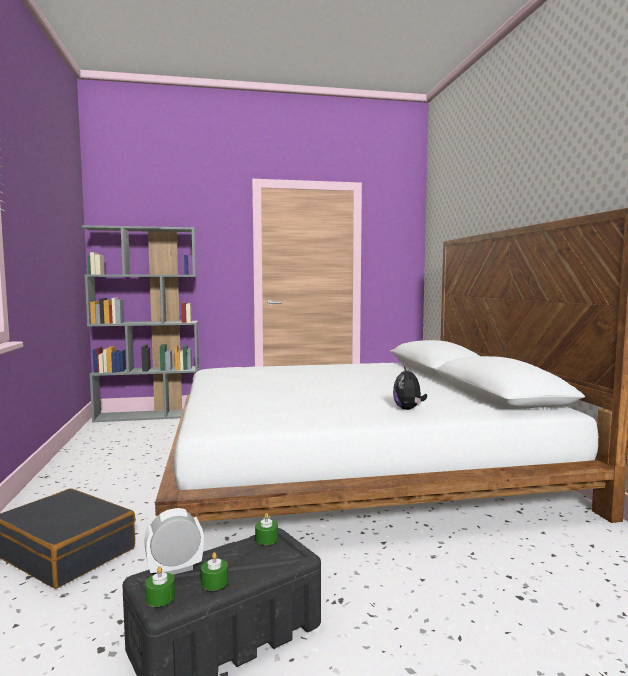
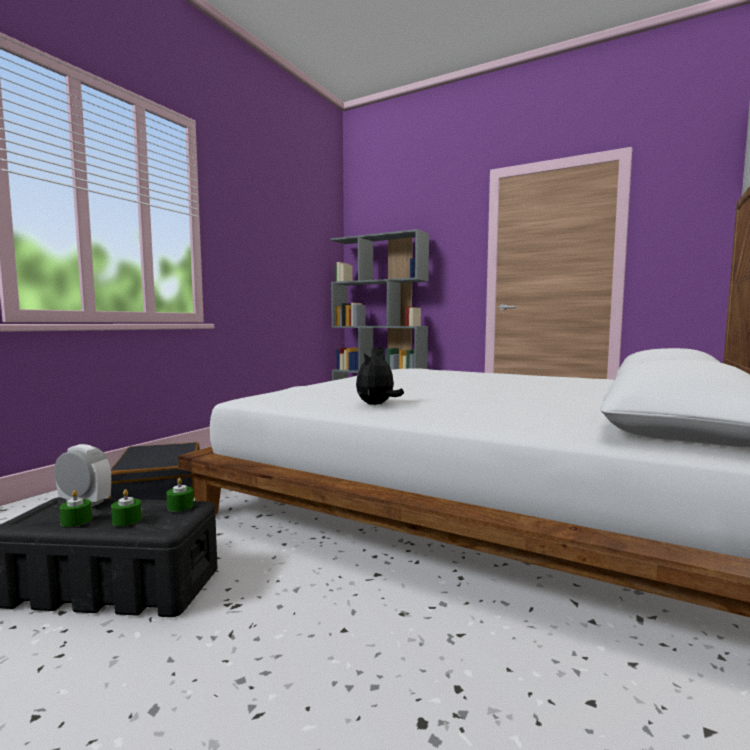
camera: 40 degrees right, 0 degrees up
green candle [145,566,175,607] -> green candle moved to [111,489,142,526]
plush toy [393,367,427,410] -> plush toy moved to [356,351,404,405]

